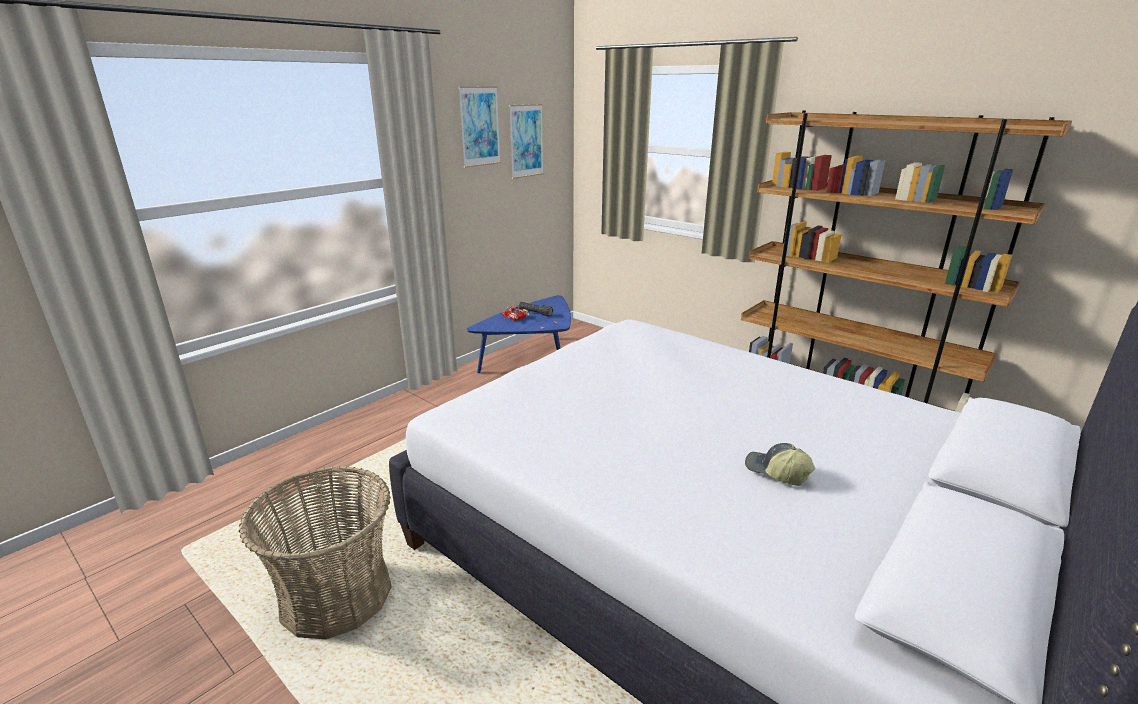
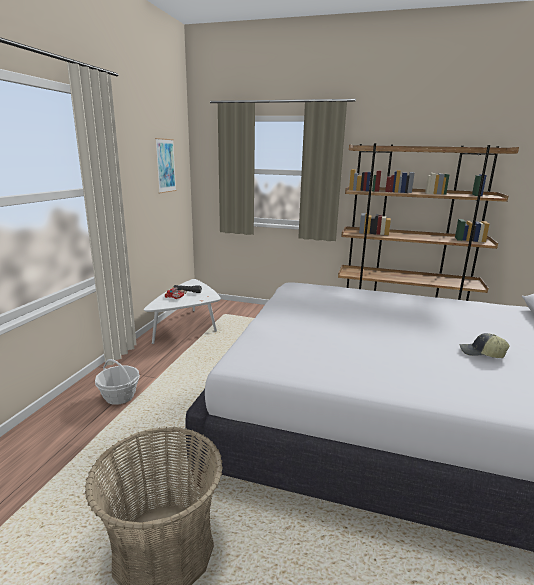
camera: 25 degrees left, 5 degrees down
picture [458,86,501,168] -> none
blue coffee table [467,295,571,373] -> white coffee table [143,279,221,344]
none -> basket [95,359,140,405]

